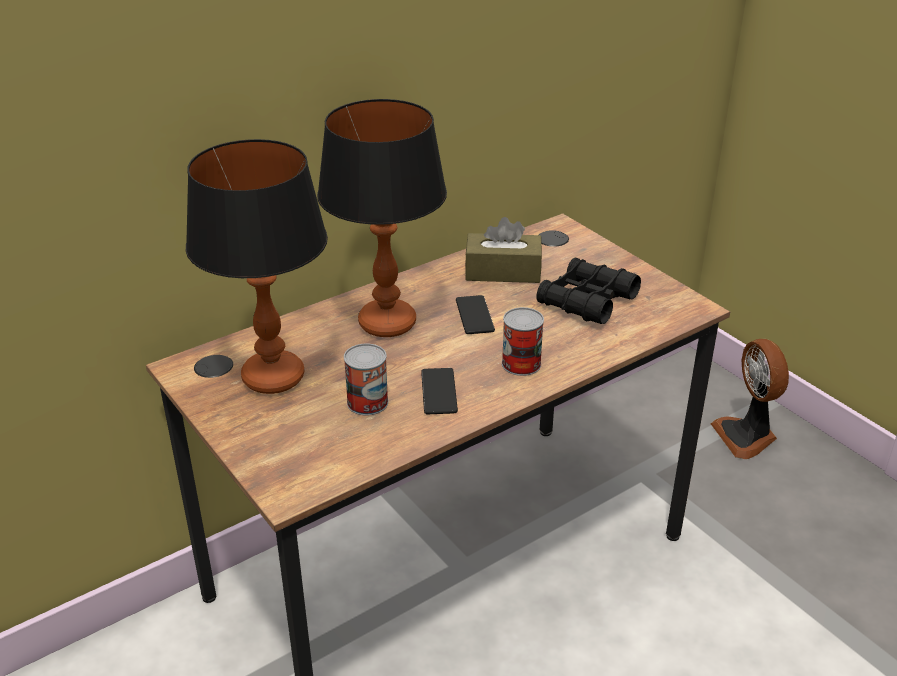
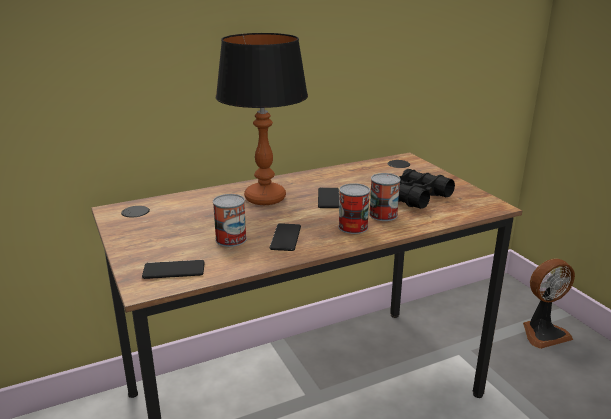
camera: 10 degrees right, 10 degrees down
table lamp [186,139,328,394] -> none
brown tissue box [465,217,542,283] -> none
fan [711,339,789,459] -> fan turned 105 degrees counterclockwise [523,258,575,349]
none -> phone [142,260,204,279]
none -> can [369,173,400,221]

